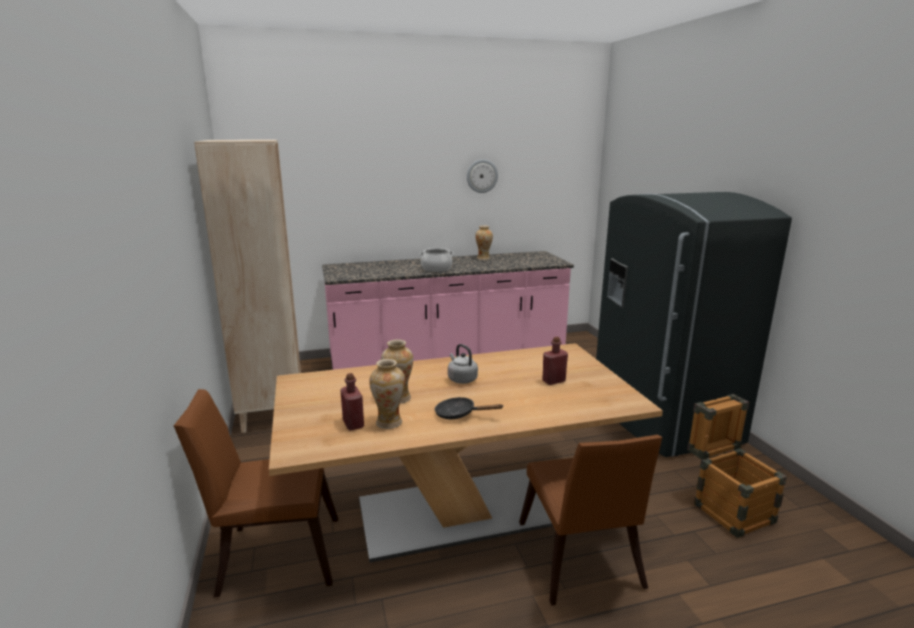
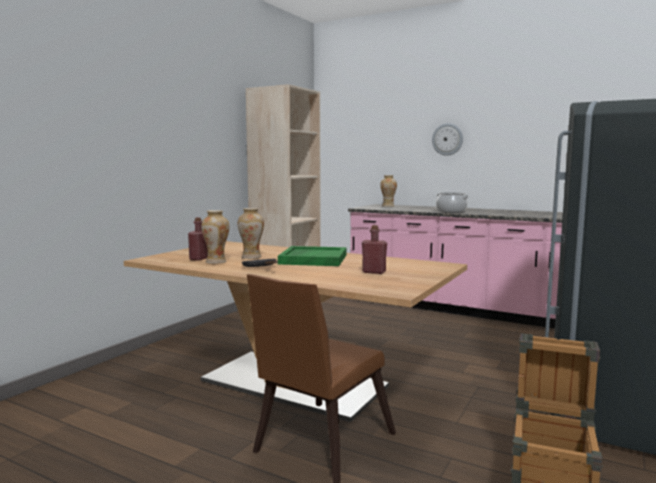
camera: 45 degrees right, 10 degrees down
brown chair [174,389,338,598] -> none
grey kettle [448,344,478,384] -> green tray [278,246,347,266]
wall clock [467,159,498,193] -> wall clock moved to [432,123,463,156]
vase [475,225,493,260] -> vase moved to [380,175,397,207]

